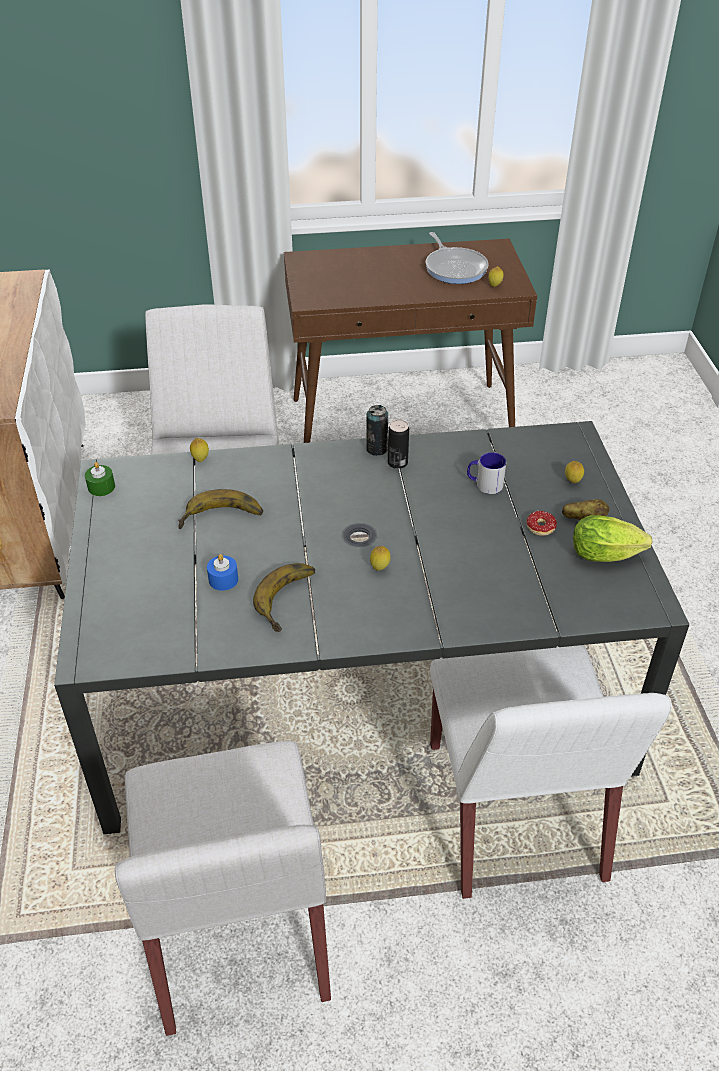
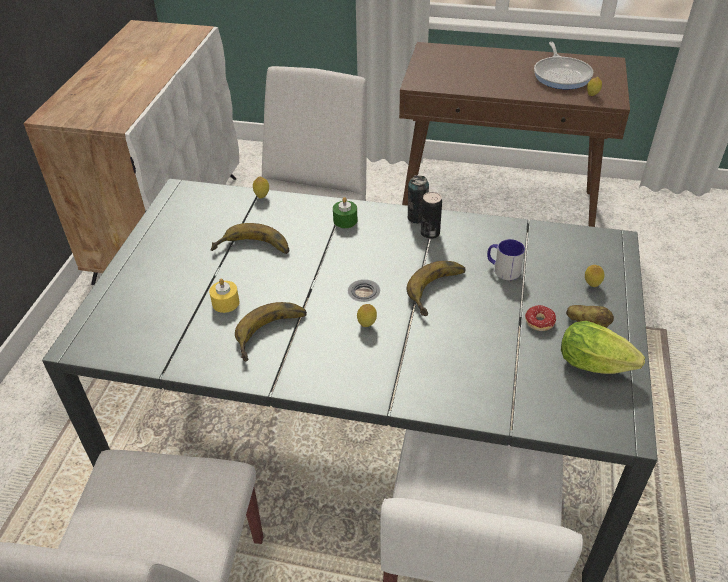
camera: 20 degrees right, 0 degrees up
green candle [85,462,115,496] -> green candle moved to [333,197,357,228]
blue candle [207,554,238,591] -> yellow candle [209,279,240,313]
none -> banana [407,261,466,316]

